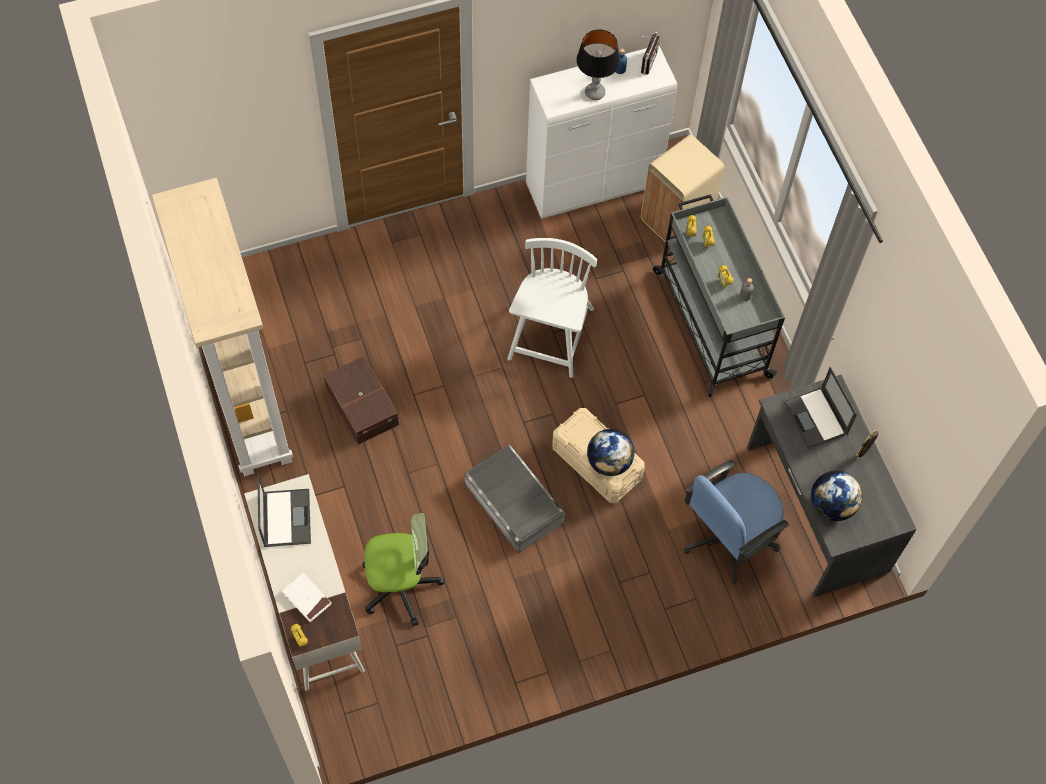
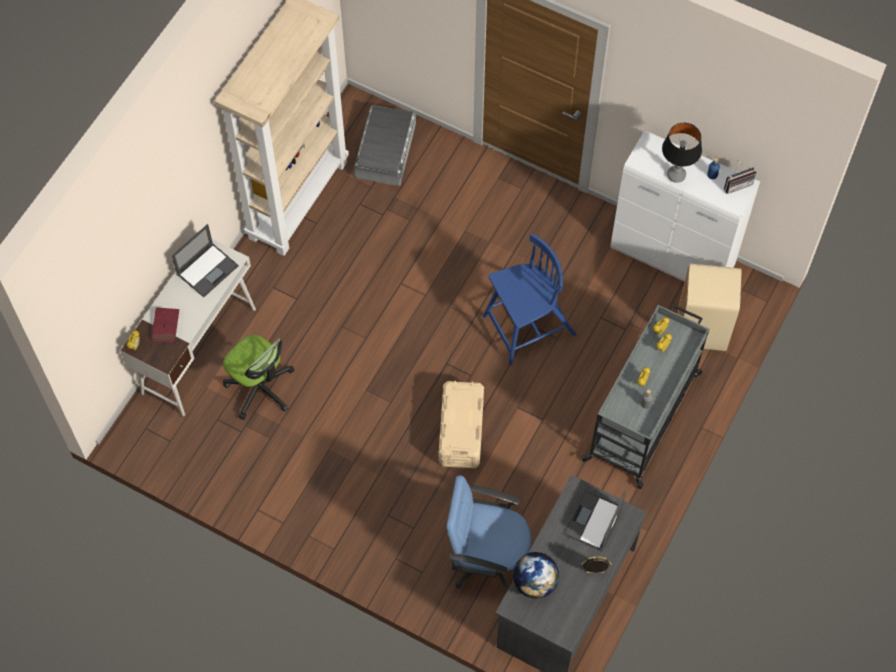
camera: 50 degrees right, 0 degrees up
white book [282,573,332,622] -> red book [151,307,179,342]
brown storage box [323,356,399,445] -> none
grey storage box [465,445,565,553] -> grey storage box moved to [354,105,416,186]
white chair [507,238,597,378] -> blue chair [483,233,577,365]
globe [587,429,635,476] -> none

